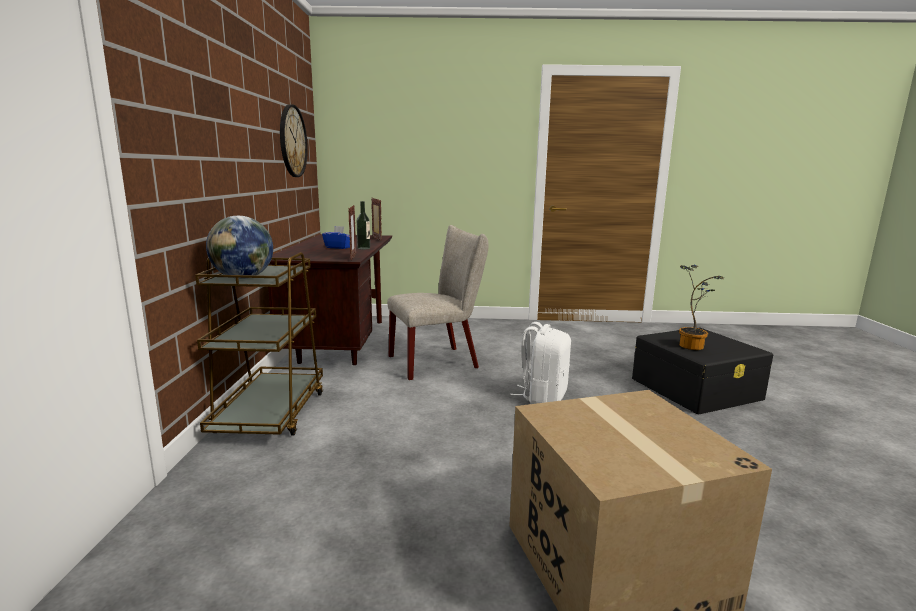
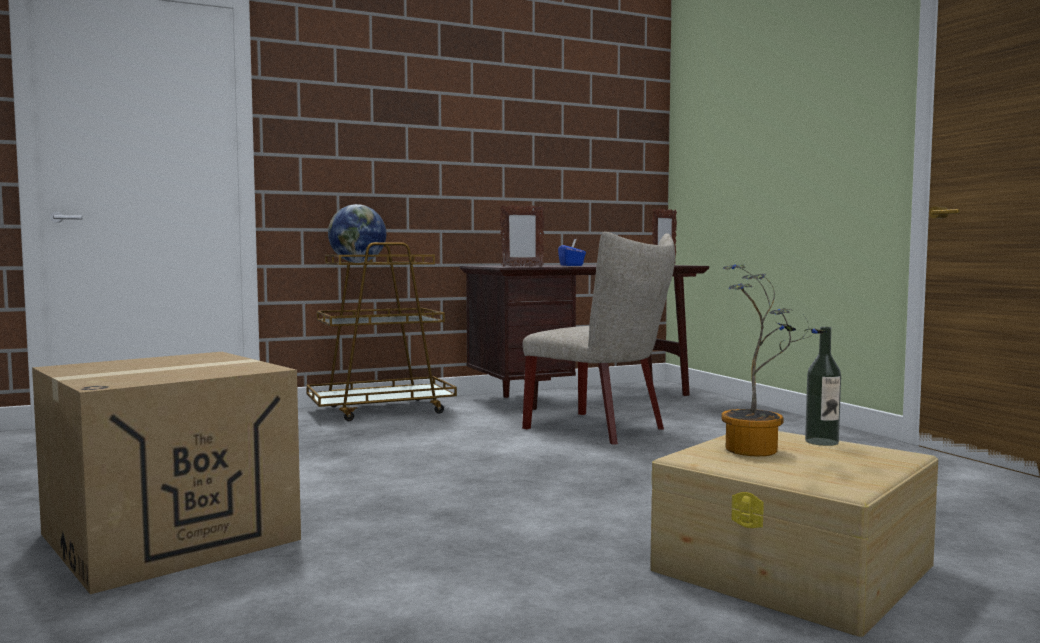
camera: 65 degrees right, 10 degrees down
wall clock [280,104,308,177] -> none
bottle [357,201,370,249] -> bottle moved to [805,327,841,446]
white backpack [510,322,571,404] -> none
black storage box [632,327,773,414] -> beige storage box [650,431,938,637]

